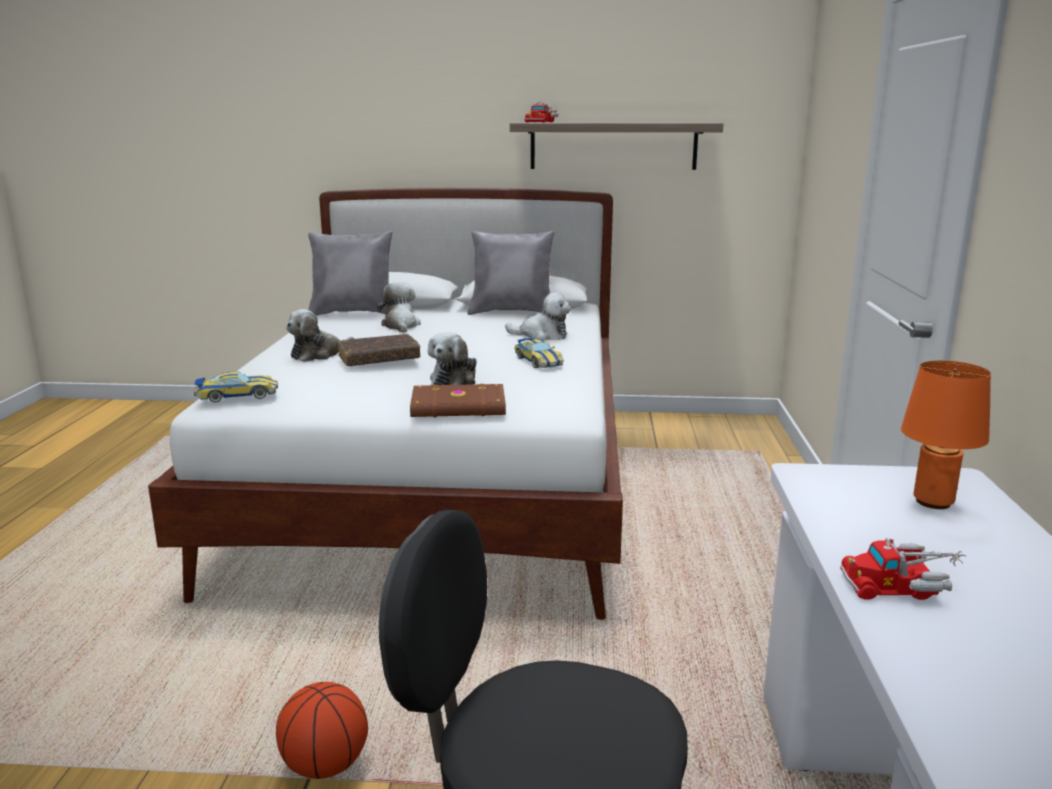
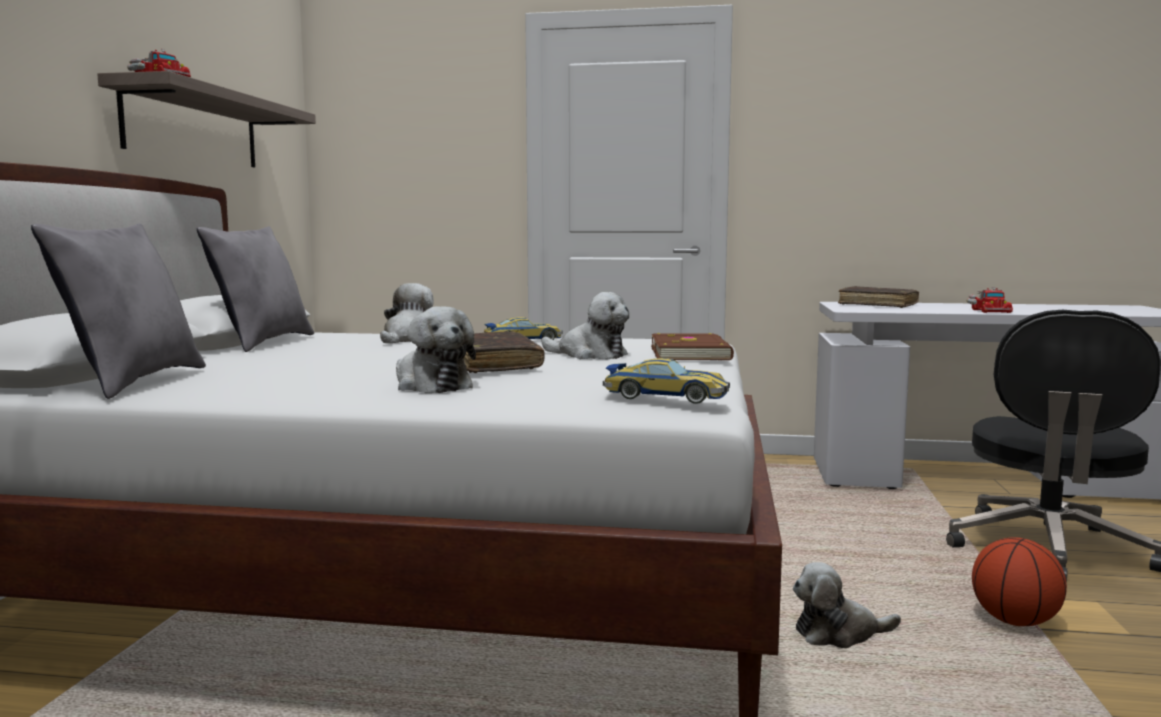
camera: 85 degrees left, 10 degrees down
toy car [194,372,278,402] -> toy car turned 120 degrees clockwise [603,358,730,404]
plush toy [377,282,421,333] -> plush toy moved to [793,562,901,648]
orange table lamp [901,361,991,509] -> brown book [838,286,919,308]

